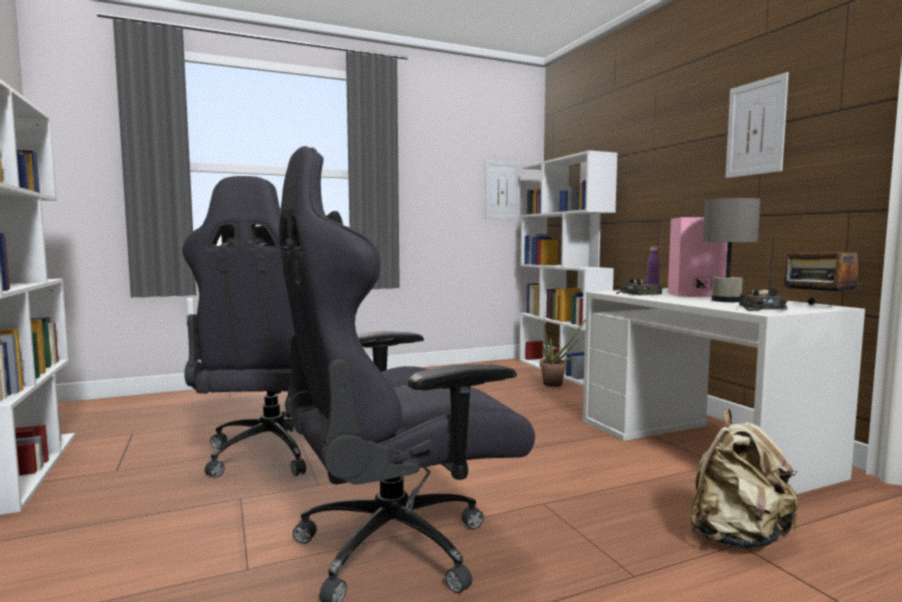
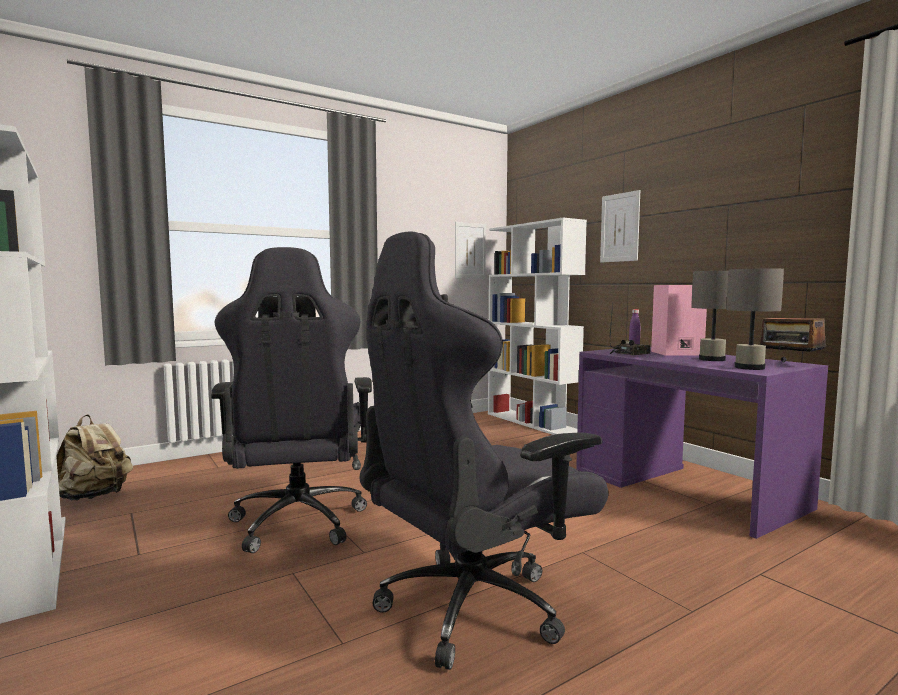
camera: 10 degrees left, 0 degrees up
potted plant [540,320,585,387] -> none
white desk [583,288,865,494] -> purple desk [576,348,828,539]
beige backpack [689,409,798,549] -> beige backpack moved to [56,415,133,500]
picture [725,72,789,178] -> picture moved to [600,190,640,263]
radio [739,238,788,311] -> grey table lamp [726,268,784,370]

